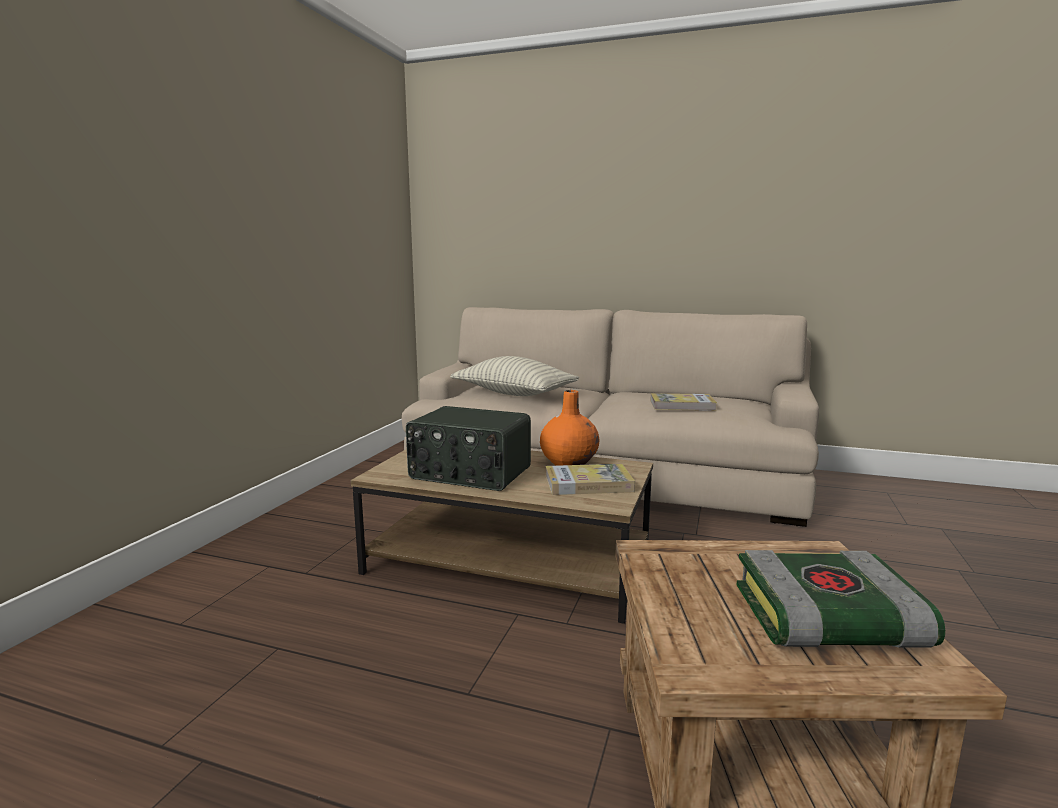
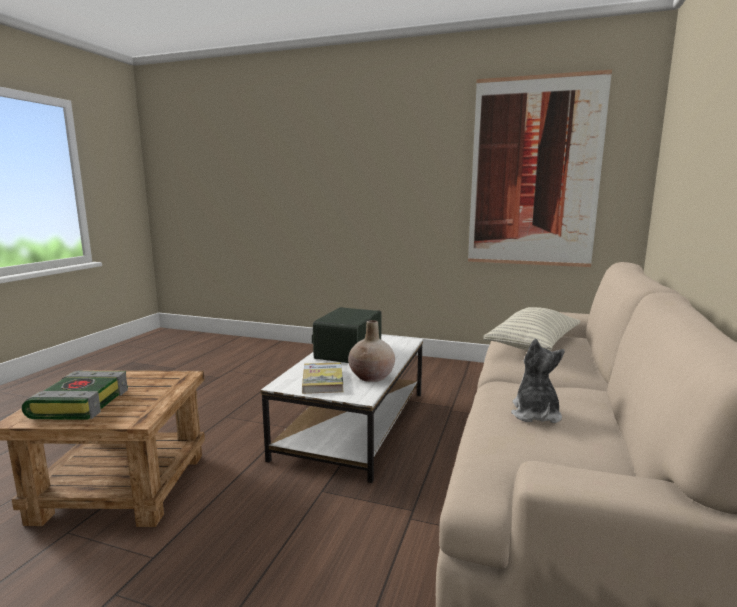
camera: 90 degrees right, 0 degrees up
brown coffee table [351,449,653,624] -> white coffee table [261,335,423,483]
orange vase [540,390,600,466] -> beige vase [348,320,395,382]
book [650,393,717,411] -> plush toy [511,339,565,423]
none -> picture [468,70,612,267]

